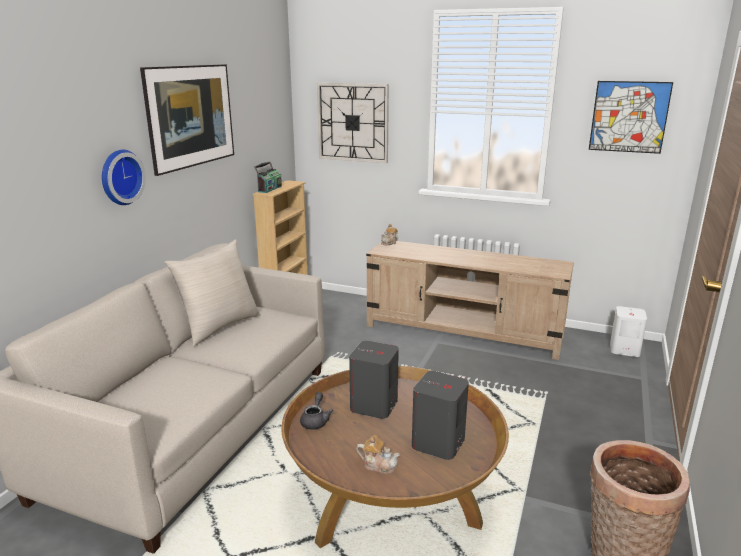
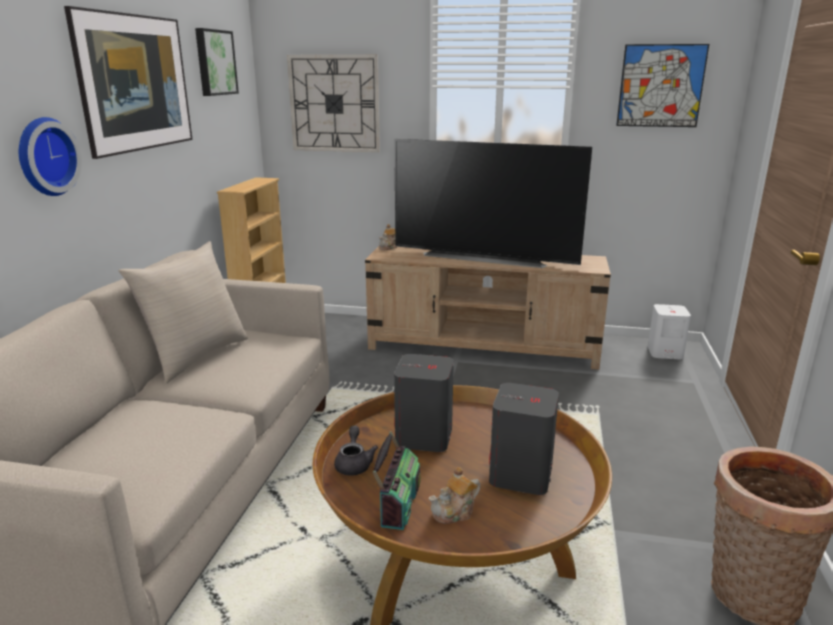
camera: 10 degrees left, 0 degrees up
radio [254,162,282,193] -> radio moved to [373,431,421,530]
teapot [356,435,400,474] -> teapot turned 135 degrees clockwise [429,467,481,524]
none -> picture [195,28,239,96]
none -> television [394,139,592,268]

